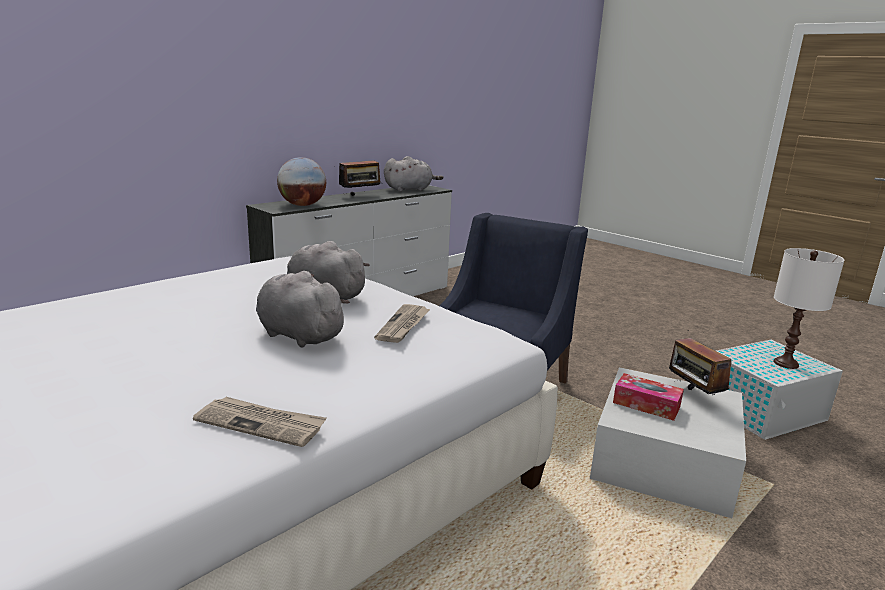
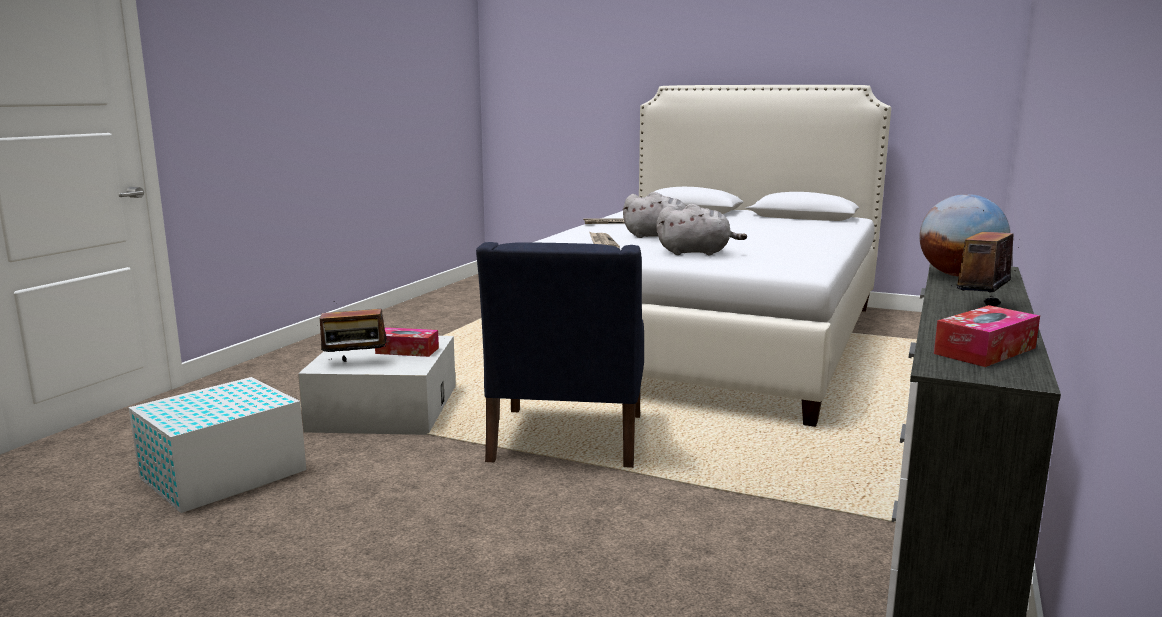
camera: 160 degrees right, 5 degrees down
grey plush toy [384,156,443,192] -> tissue box [934,305,1040,367]
radio [669,330,732,395] -> radio turned 120 degrees clockwise [316,301,389,362]
white table lamp [773,248,844,369] -> none

